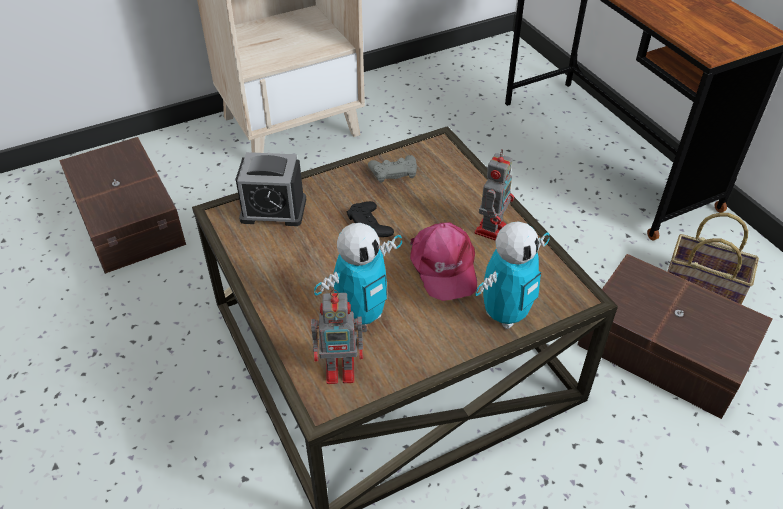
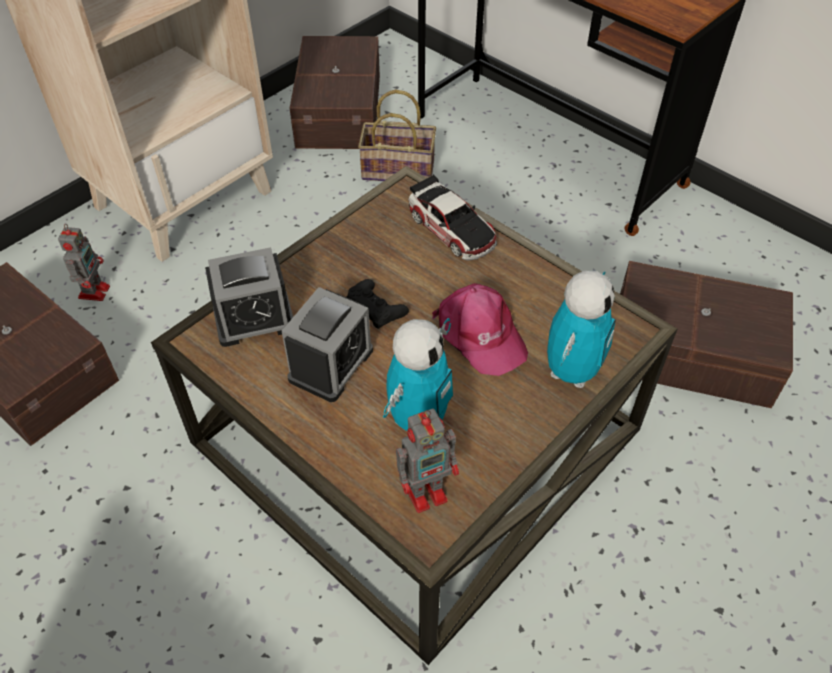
camera: 20 degrees left, 5 degrees up
grey game controller [368,155,417,183] -> none
toy robot [475,149,514,241] -> toy robot moved to [58,224,110,301]
basket [667,213,759,305] -> basket moved to [358,90,436,181]
none -> alarm clock [282,287,373,402]
none -> brown storage box [289,36,380,149]
none -> toy car [408,174,497,261]

